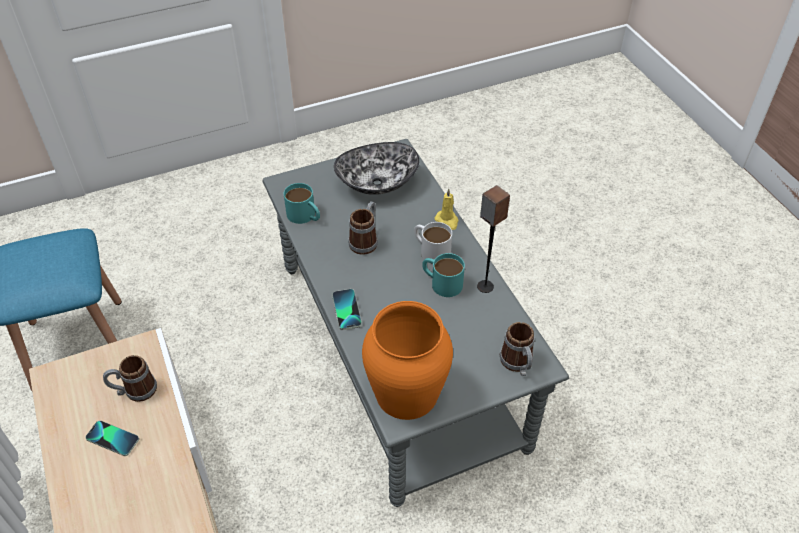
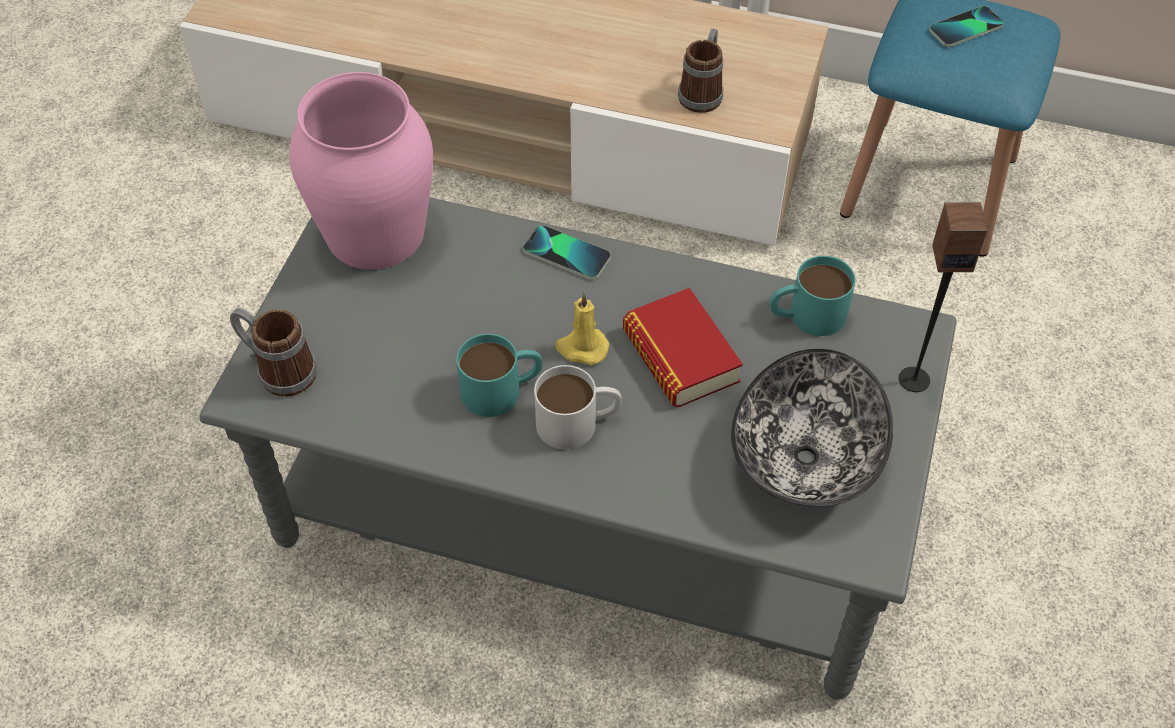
camera: 130 degrees right, 5 degrees up
phone [85,421,139,456] -> phone moved to [929,6,1004,47]
mug [348,201,378,255] -> book [623,288,743,407]
orange vase [362,301,453,420] -> pink vase [289,72,433,269]
yellow candle [435,189,459,230] -> yellow candle moved to [555,293,609,365]
speaker [477,185,510,293] -> speaker moved to [899,202,987,392]

